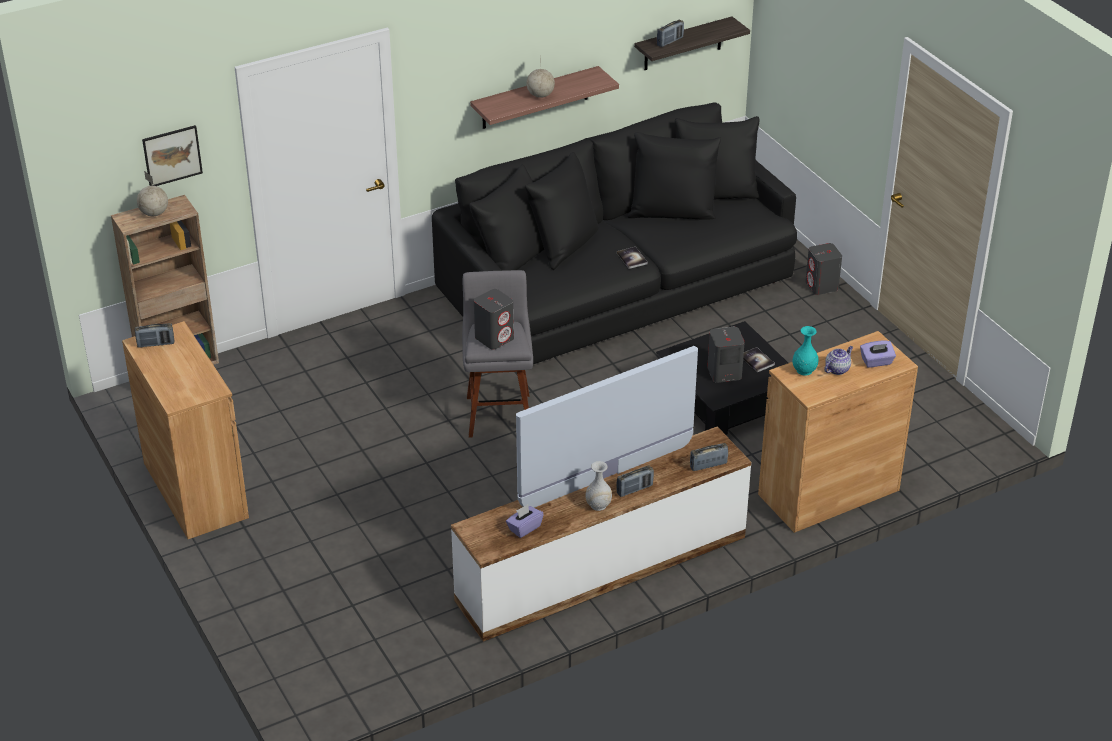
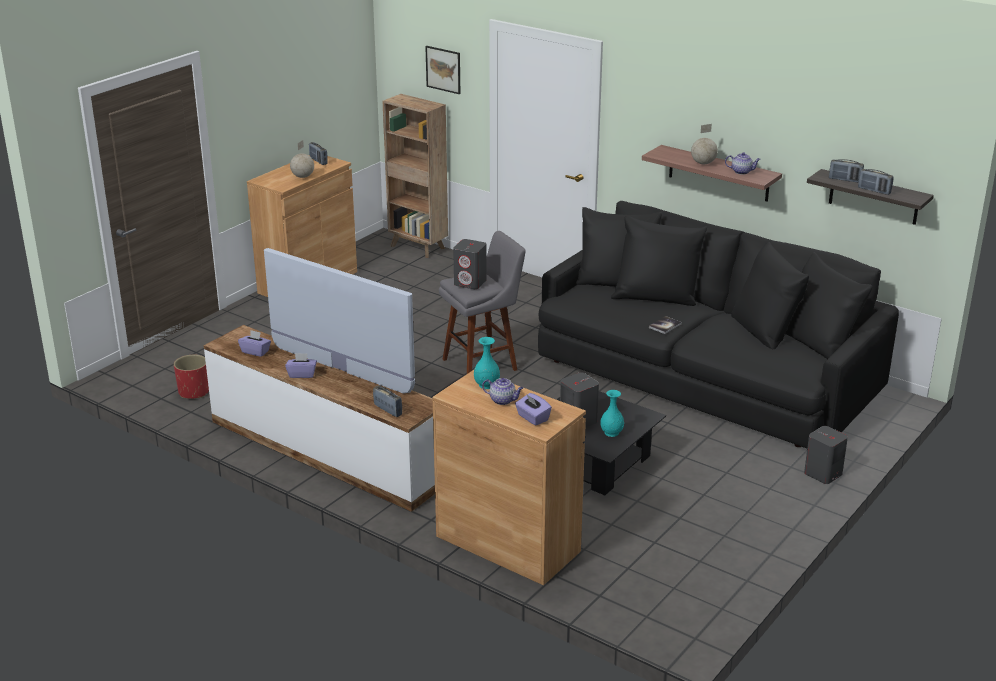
camera: 65 degrees right, 10 degrees down
globe [137,171,168,216] -> globe moved to [290,140,314,178]
white vase [585,461,612,511] -> purple tissue box [285,353,317,378]
radio [616,465,654,497] -> radio moved to [858,169,894,195]
book [743,347,775,372] -> turquoise vase [600,390,624,437]
none -> red planter [174,355,209,399]
none -> teapot [725,152,760,175]

